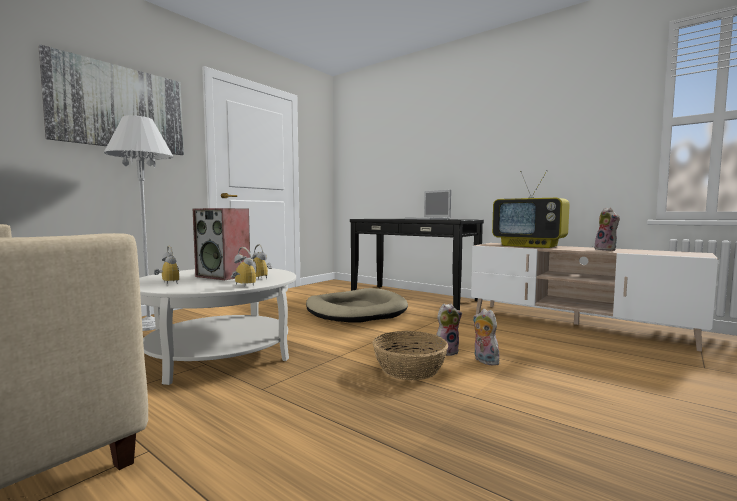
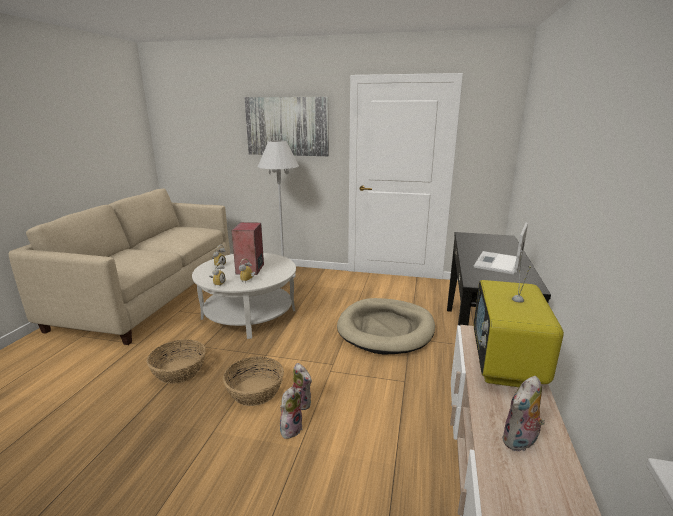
camera: 65 degrees right, 15 degrees up
none -> basket [147,339,206,384]

